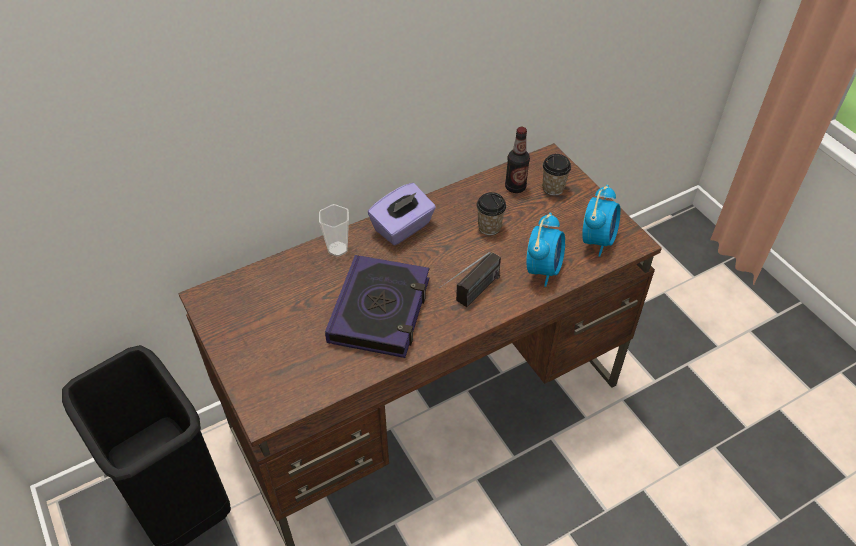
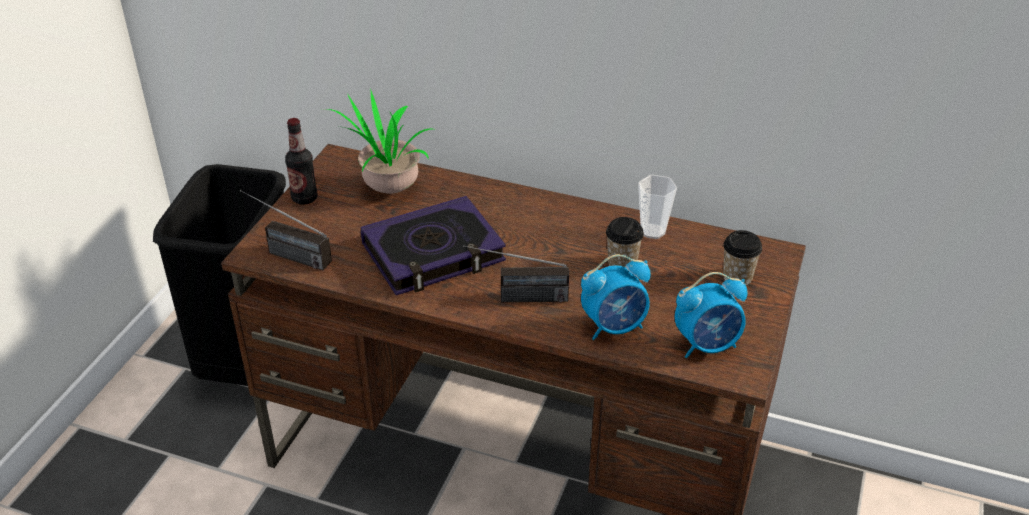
camera: 50 degrees right, 10 degrees down
cup [319,204,349,257] -> cup moved to [638,175,677,239]
purple tissue box [368,183,436,245] -> none
bottle [505,127,530,193] -> bottle moved to [285,118,318,205]
none -> radio [240,190,332,270]
none -> potted plant [321,91,431,194]

